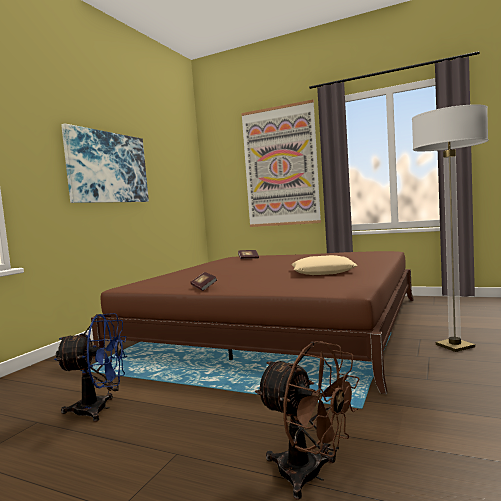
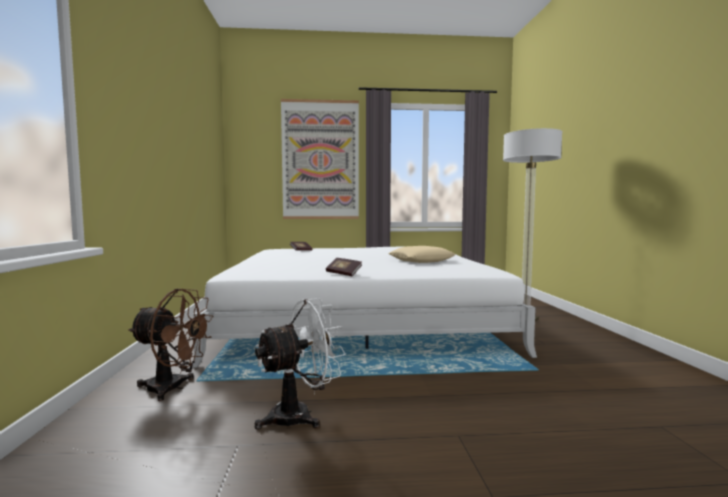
camera: 30 degrees left, 0 degrees up
blue fan [54,313,127,422] -> white fan [255,298,346,430]
picture [61,123,149,203] -> none
brown bed [91,251,414,394] -> white bed [192,246,537,368]
brown fan [255,341,360,500] -> brown fan moved to [128,289,213,401]

